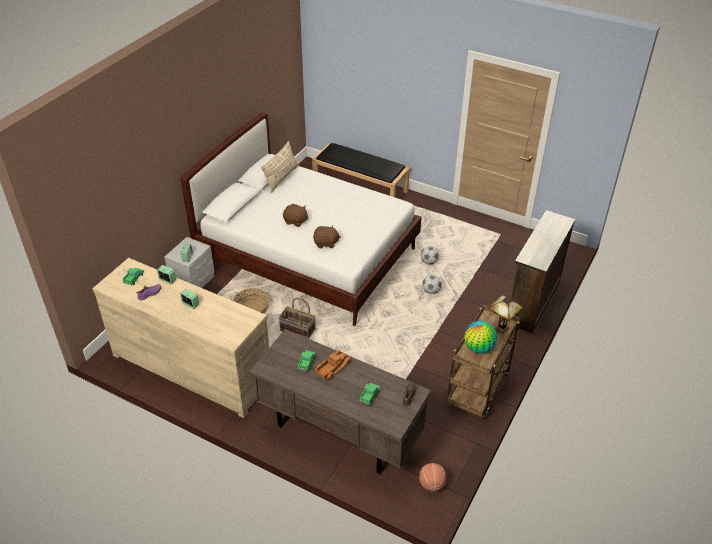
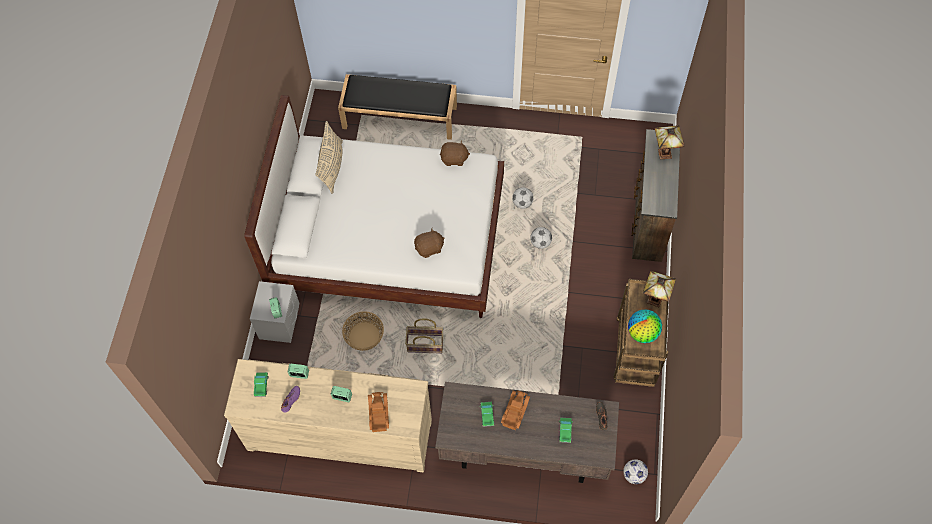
camera: 20 degrees left, 20 degrees up
brown plush toy [283,204,308,227] -> brown plush toy moved to [440,140,470,166]
basketball [419,463,446,492] -> football [623,459,648,484]
none -> toy truck [368,392,389,432]
none -> table lamp [655,125,685,159]

